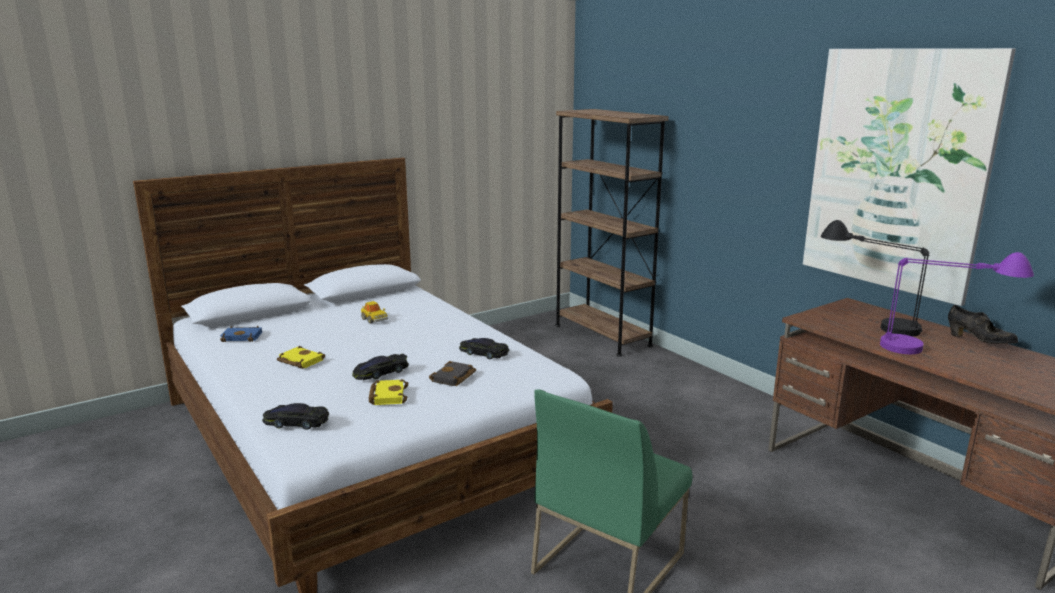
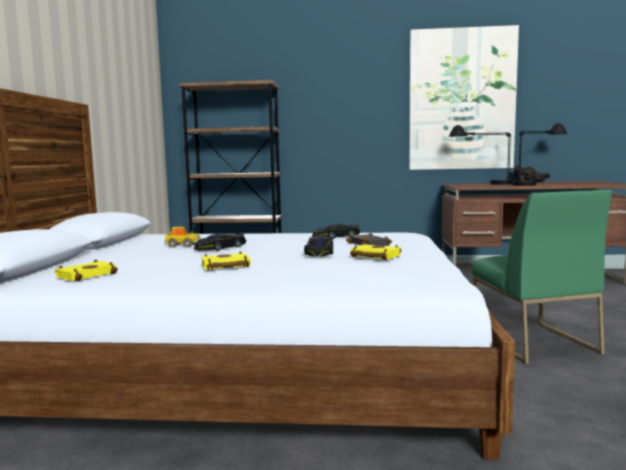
camera: 50 degrees left, 10 degrees down
blue book [220,326,262,342] -> yellow book [55,259,118,282]
black toy car [262,403,329,430] -> black toy car moved to [194,233,246,251]
purple table lamp [880,252,1034,354] -> black table lamp [512,123,567,186]

